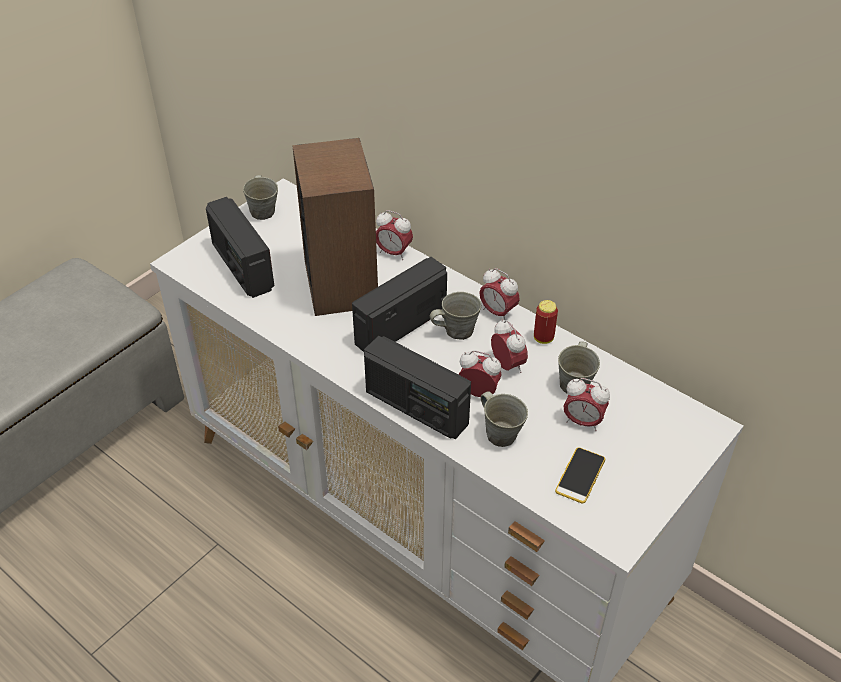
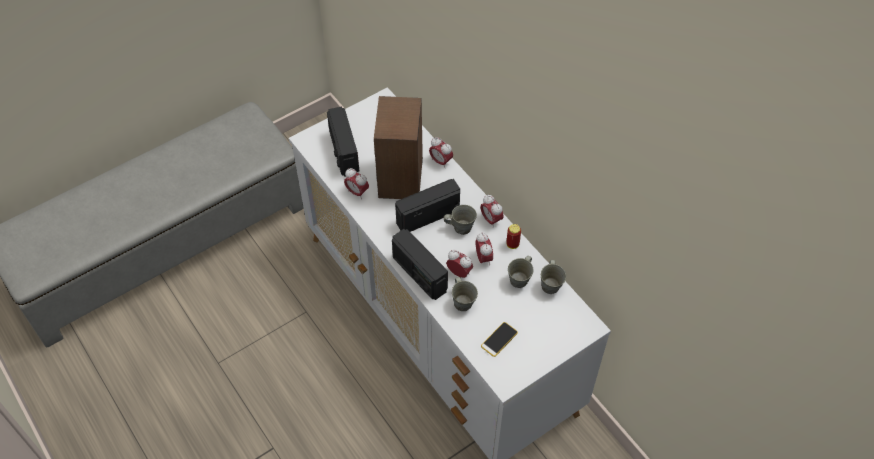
camera: 15 degrees right, 10 degrees up
grey mug [243,175,278,220] -> grey mug moved to [541,260,566,294]
alarm clock [563,378,610,431] -> alarm clock moved to [344,168,369,199]

